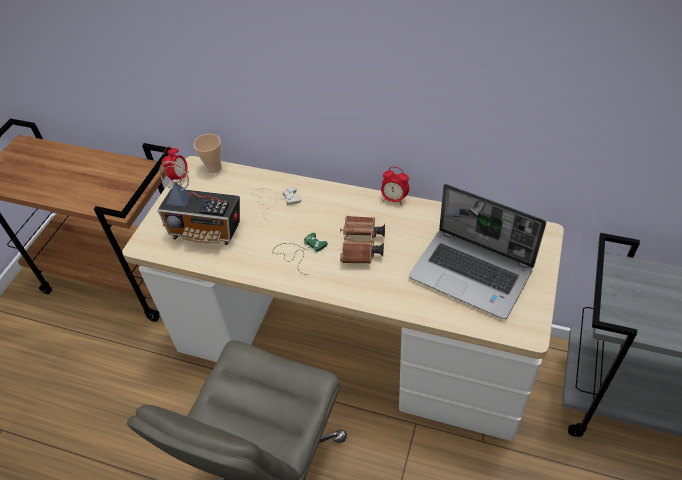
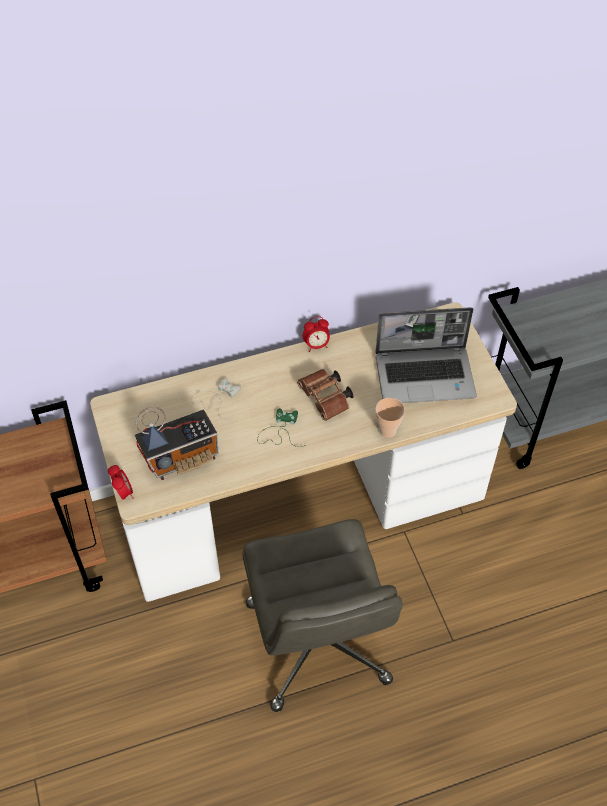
camera: 40 degrees left, 5 degrees up
alarm clock [162,146,189,185] -> alarm clock moved to [108,465,133,500]
cup [194,134,222,173] -> cup moved to [375,398,405,438]

